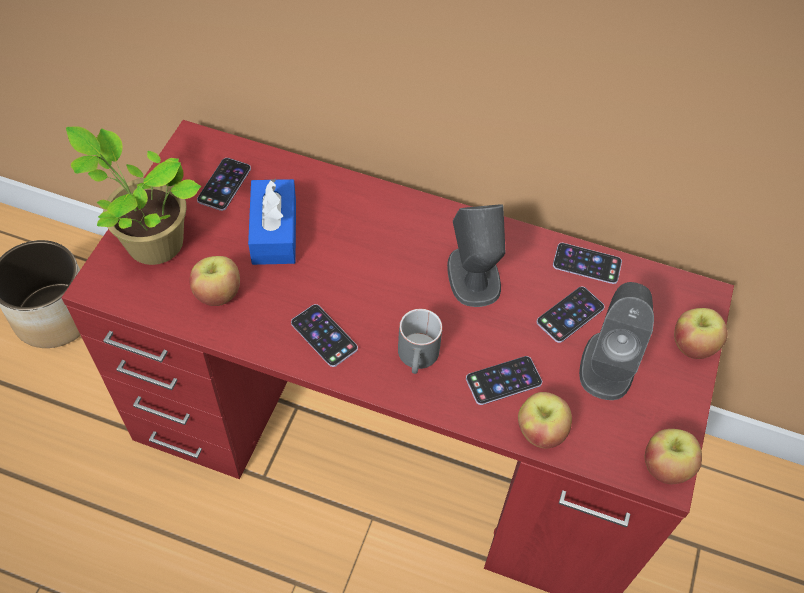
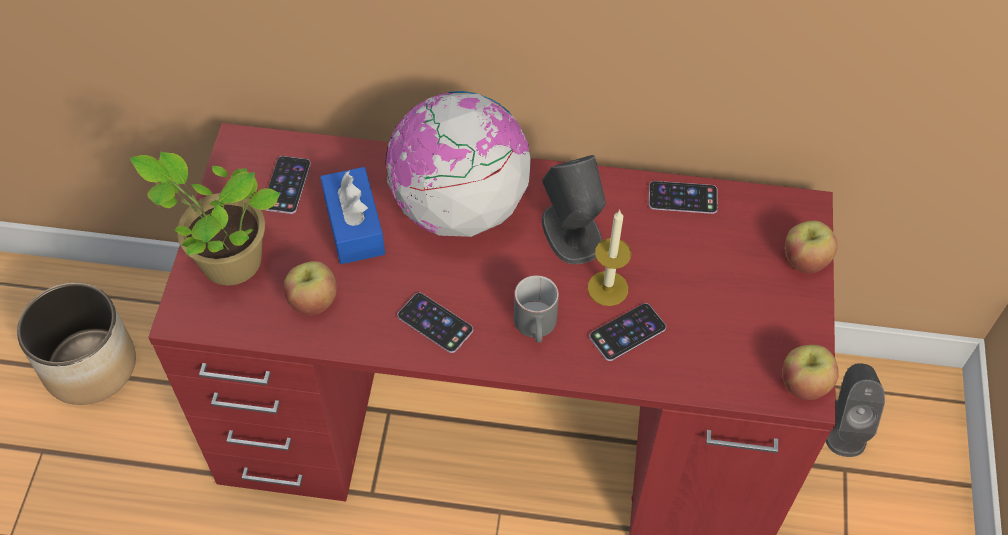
camera: 10 degrees left, 0 degrees up
apple [518,392,572,449] -> none
phone [537,287,605,343] -> none
grey speaker [579,282,654,400] -> grey speaker moved to [826,364,885,457]
none -> globe [386,91,531,237]
none -> candle [588,210,631,306]

